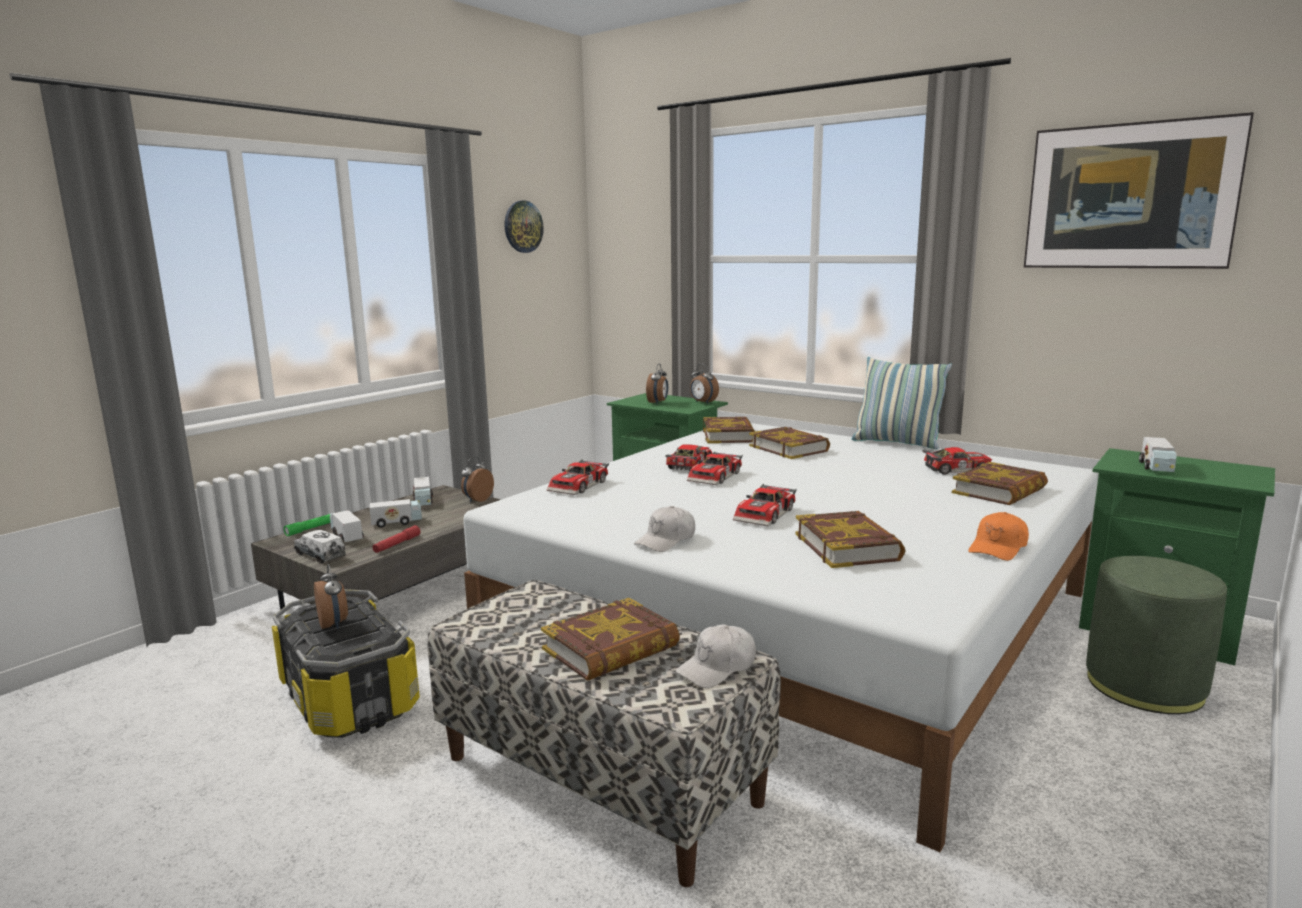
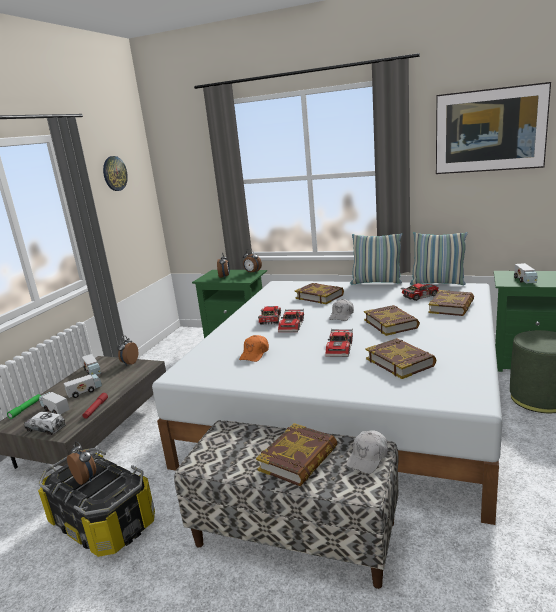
camera: 15 degrees left, 5 degrees up
toy car [547,460,609,495] -> none
white cap [634,506,695,552] -> white cap moved to [329,299,354,321]
book [703,417,755,443] -> book moved to [364,305,420,336]
orange cap [968,512,1029,561] -> orange cap moved to [239,335,269,362]
none -> pillow [410,232,468,285]

